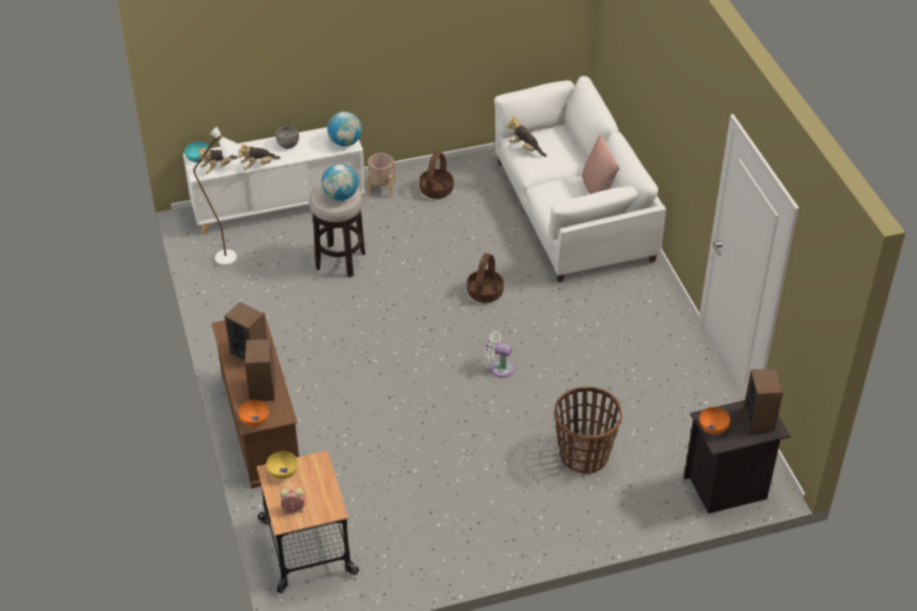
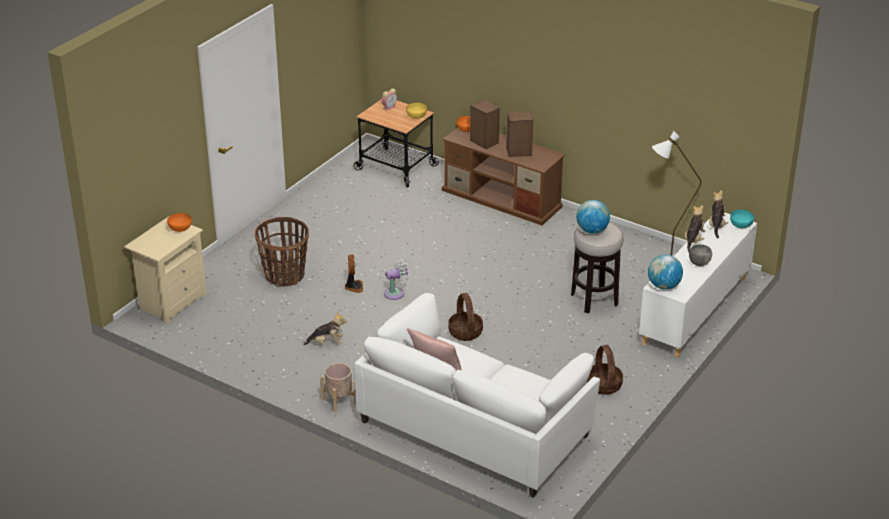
camera: 140 degrees right, 10 degrees down
beige planter [367,153,396,198] -> beige planter moved to [321,363,356,413]
plush toy [506,115,547,157] -> plush toy moved to [303,311,347,345]
black nightstand [684,400,791,514] -> beige nightstand [124,216,207,324]
speaker [743,368,783,432] -> none
none -> fan [345,255,363,293]

